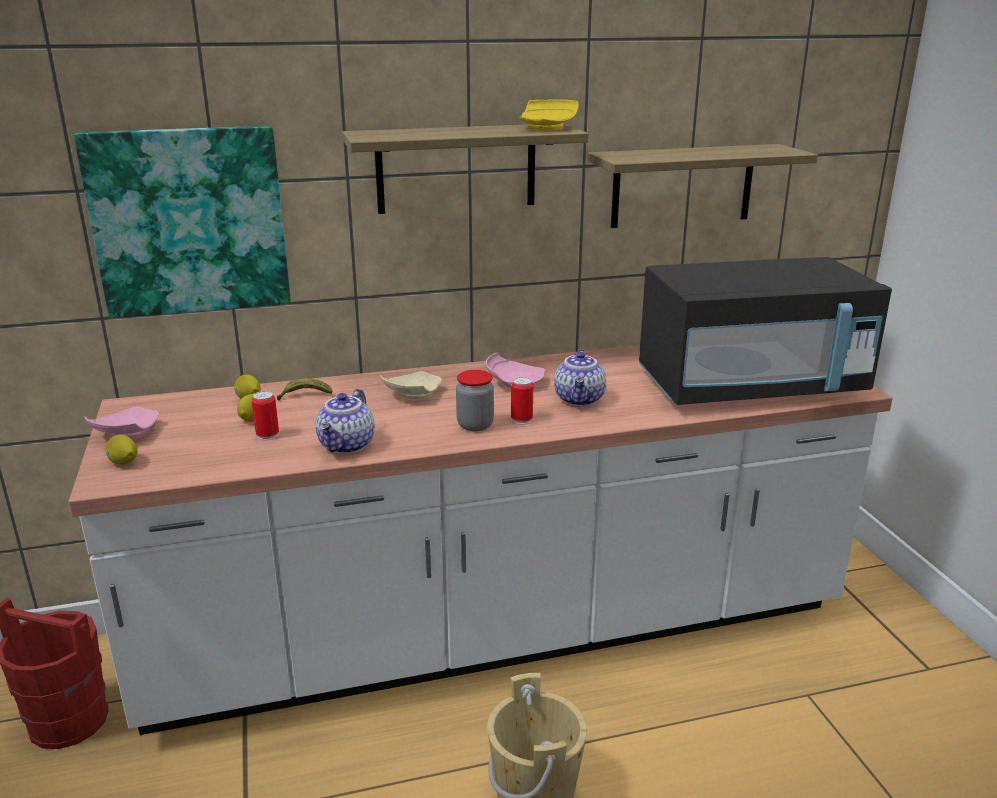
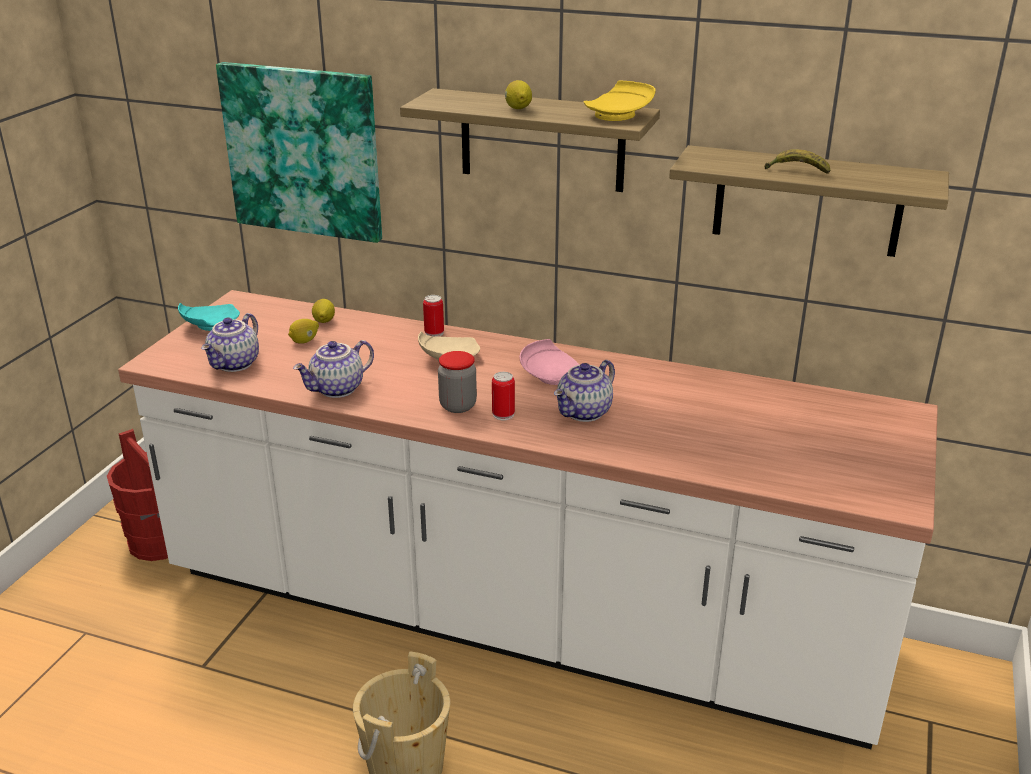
camera: 35 degrees right, 5 degrees up
pink plate [85,407,159,438] -> turquoise plate [178,303,240,331]
lemon [105,435,138,465] -> lemon moved to [505,80,532,109]
can [252,391,279,440] -> can moved to [423,295,444,337]
banana [277,378,332,401] -> banana moved to [764,149,830,174]
black microwave [639,257,892,405] -> none
none -> teapot [201,313,259,372]

